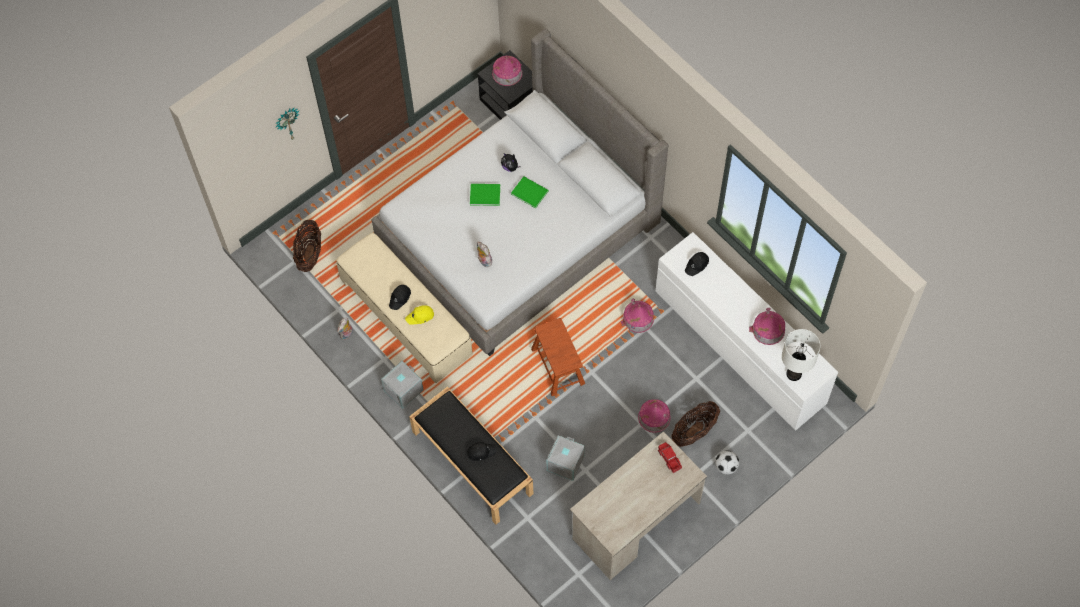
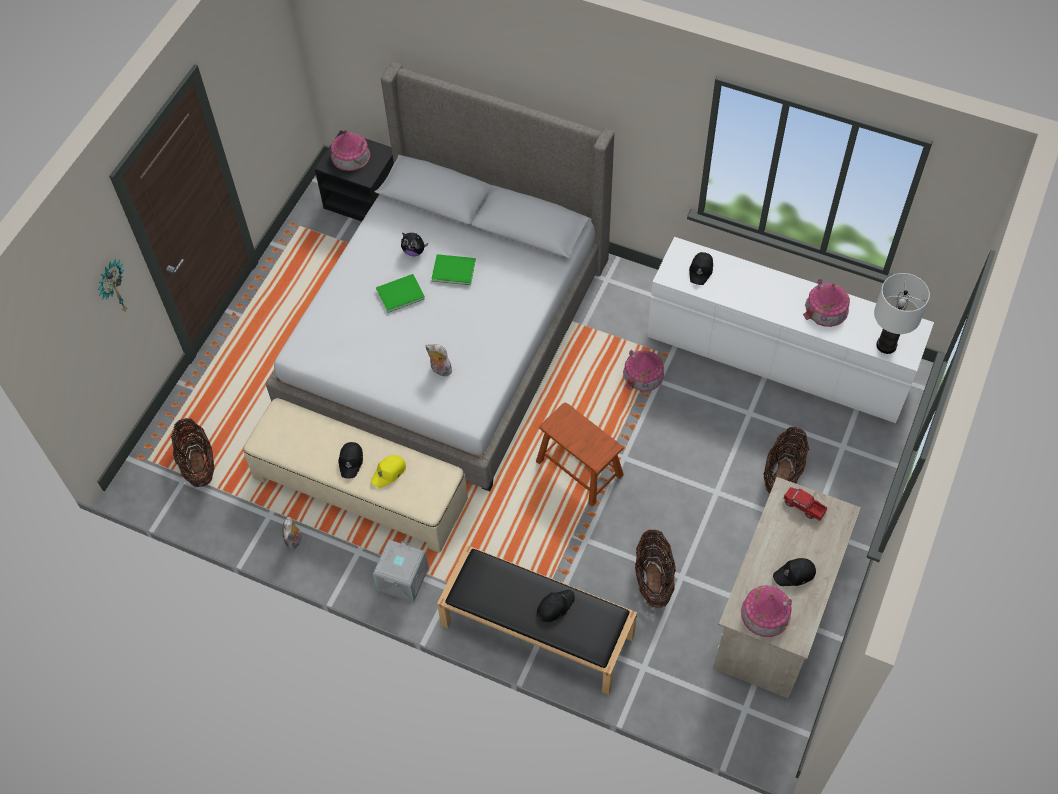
camera: 25 degrees left, 5 degrees down
grey storage box [546,435,585,481] -> basket [635,530,676,608]
toy house [638,399,671,433] -> toy house moved to [741,585,792,637]
football [715,450,739,475] -> none
none -> black cap [773,558,816,586]

